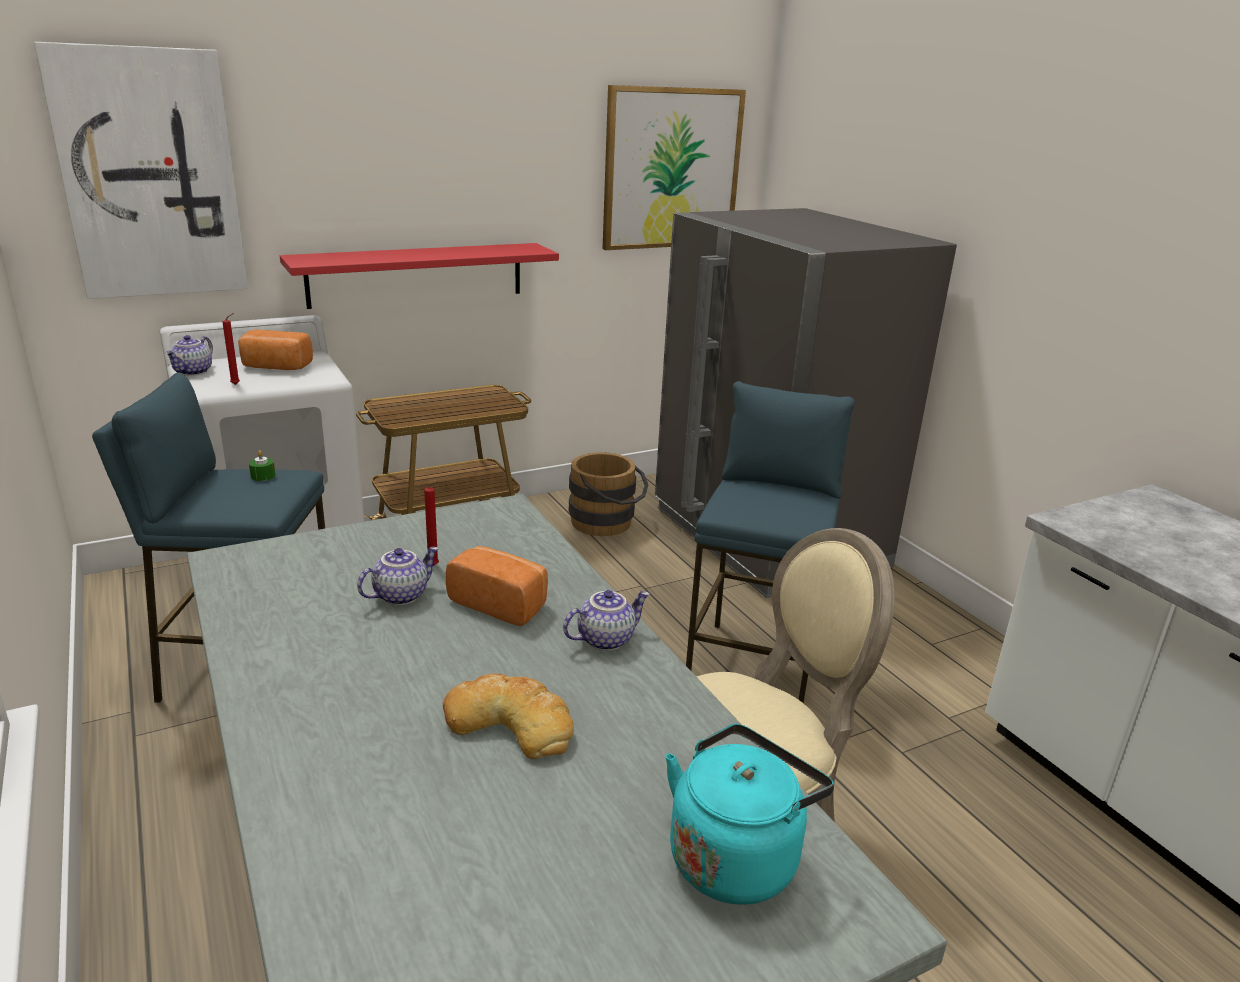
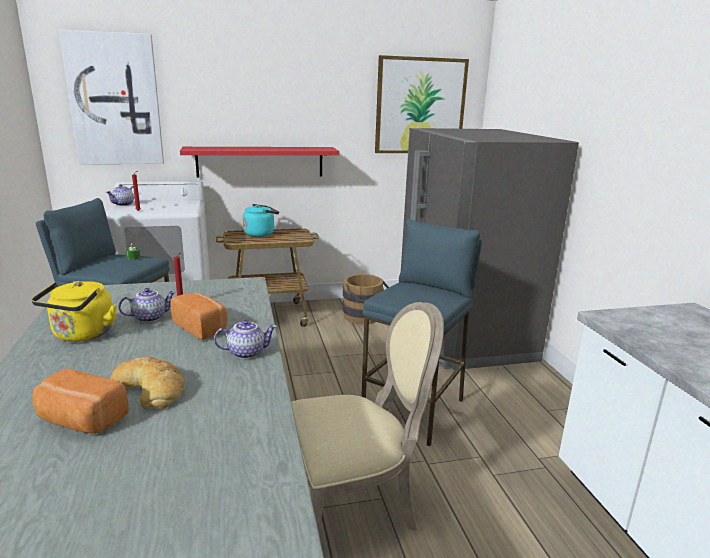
camera: 15 degrees right, 5 degrees down
bread [238,329,313,370] -> bread moved to [32,369,129,434]
turquoise kettle [665,724,834,905] -> turquoise kettle moved to [243,204,279,237]
none -> yellow kettle [31,281,117,342]

